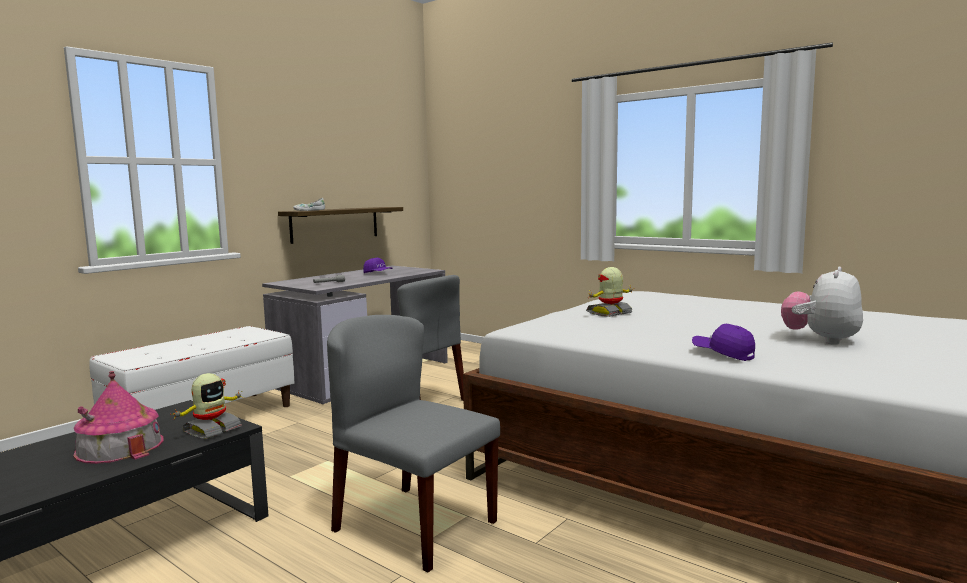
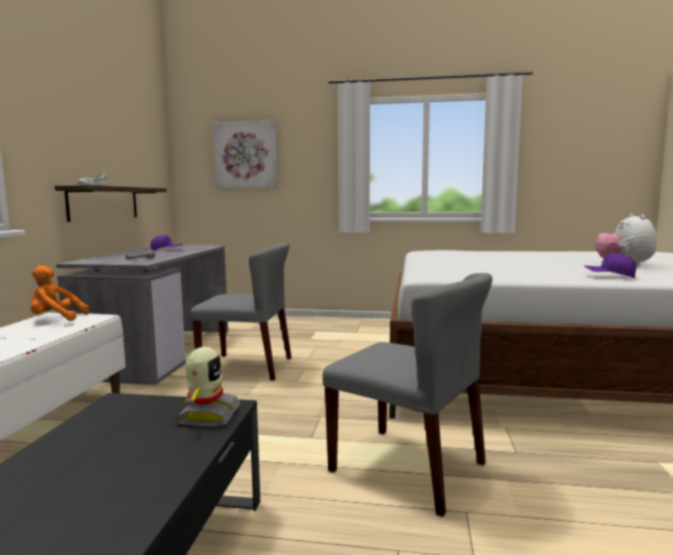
camera: 30 degrees left, 0 degrees up
toy house [73,371,164,464] -> none
grey chair [327,315,500,572] -> grey chair turned 150 degrees counterclockwise [323,273,493,517]
toy robot [586,267,633,317] -> none
none -> orange plush toy [30,265,89,321]
none -> picture [212,120,278,189]

